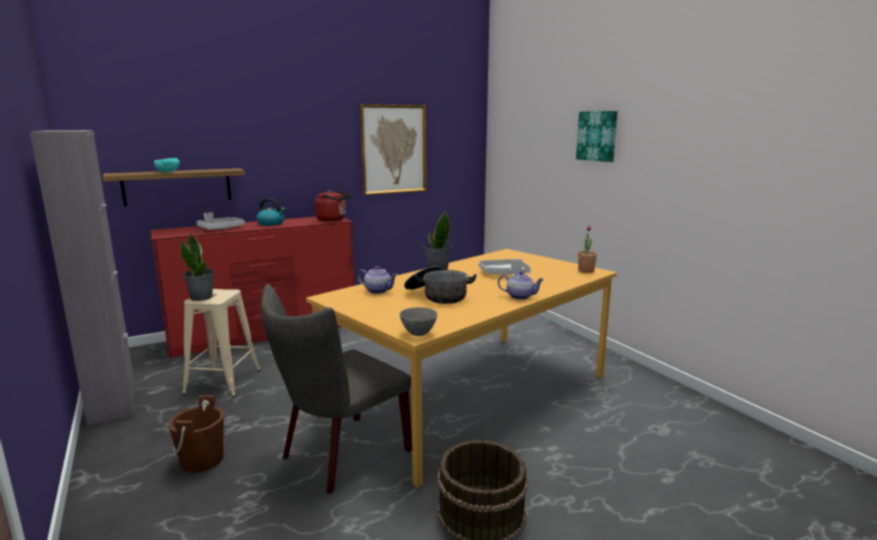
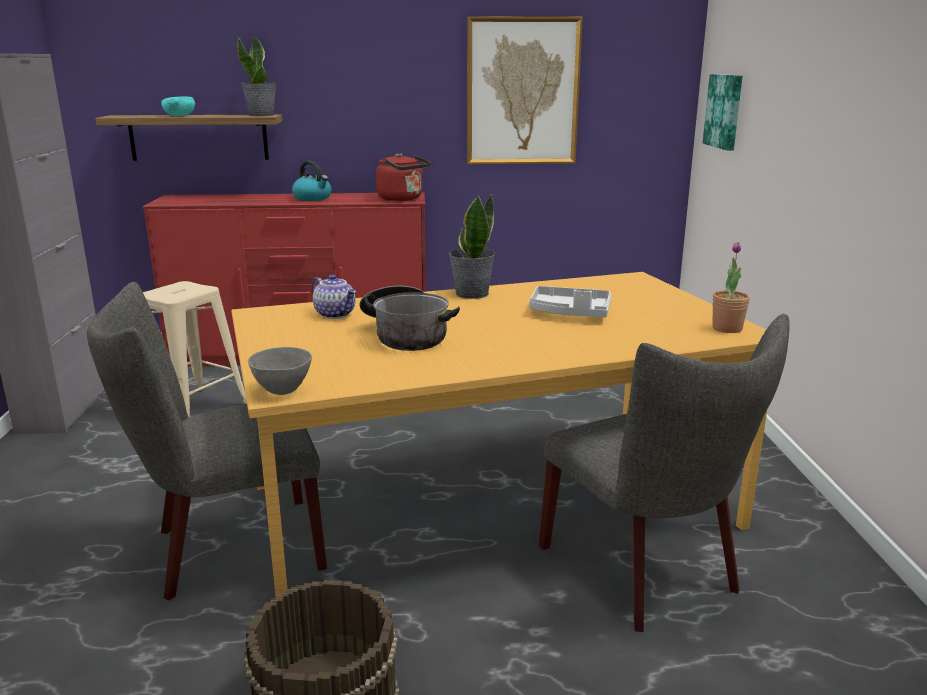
camera: 25 degrees right, 5 degrees up
brown bucket [169,395,224,473] -> none
potted plant [180,233,214,301] -> potted plant moved to [237,35,276,116]
grey tray [197,212,245,230] -> none
teapot [498,271,544,300] -> none
picture [576,111,618,162] -> picture moved to [703,74,743,151]
none -> grey chair [539,314,790,632]

